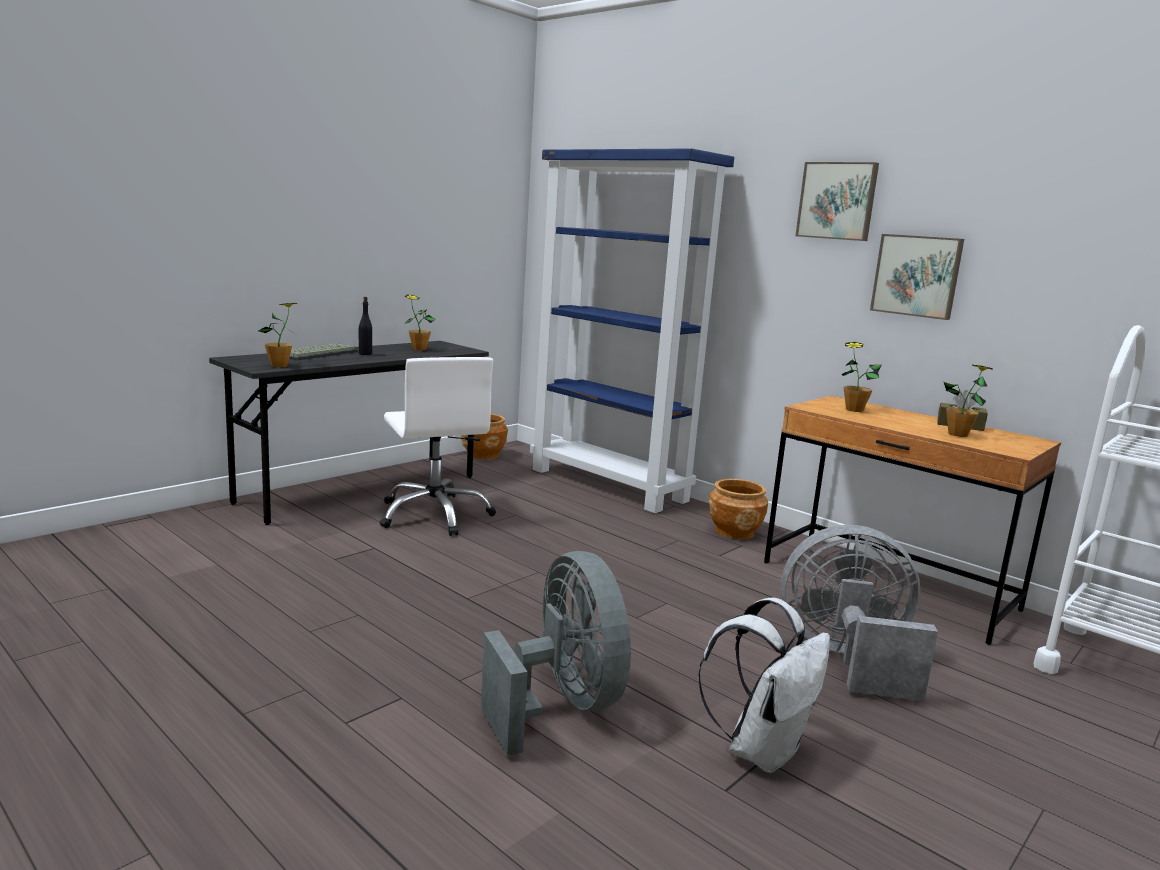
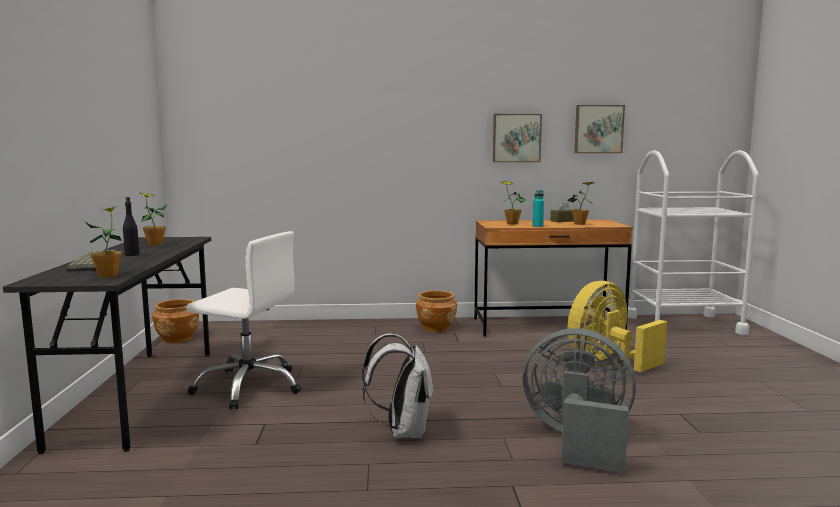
camera: 45 degrees left, 5 degrees down
blue bookcase [530,148,734,513] -> none
white backpack [698,598,830,773] -> white backpack moved to [362,333,433,439]
grey fan [780,525,938,701] -> yellow fan [568,281,667,372]
picture [795,162,879,241] -> picture moved to [574,105,625,153]
none -> turquoise bottle [532,190,544,227]

